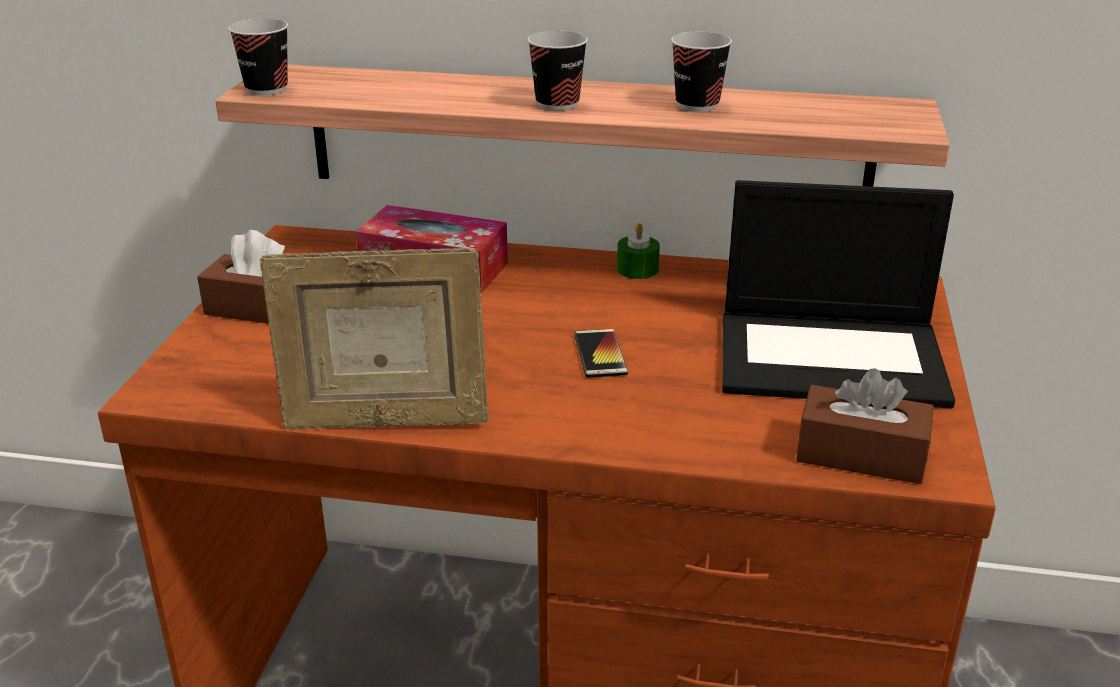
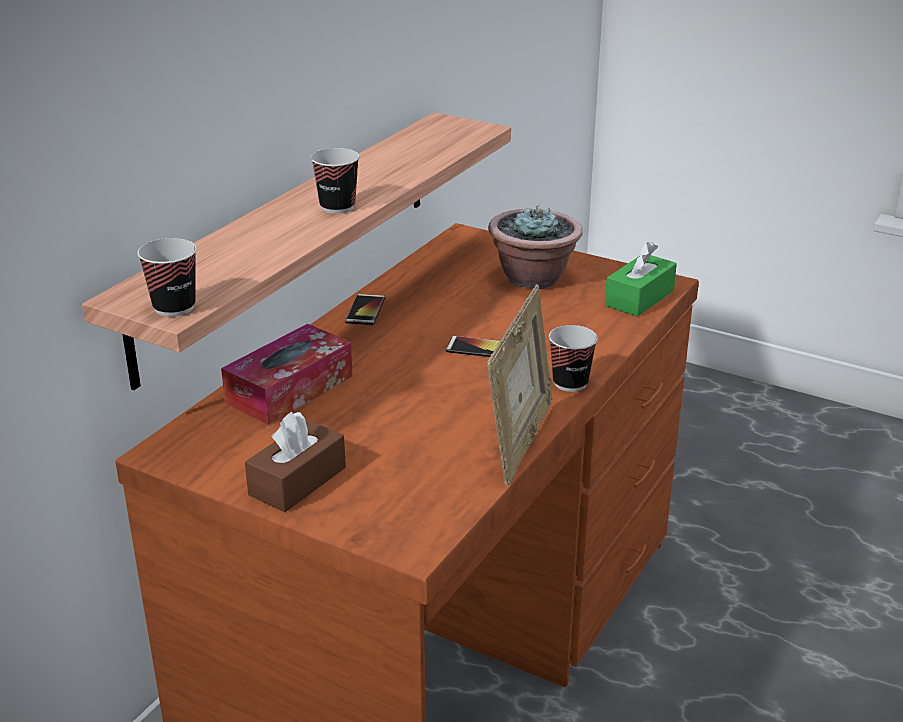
camera: 70 degrees left, 0 degrees up
green candle [617,223,660,279] -> phone [345,294,385,325]
cup [671,32,732,112] -> cup moved to [549,325,598,392]
laptop [722,180,955,408] -> potted plant [488,205,582,289]
brown tissue box [796,368,934,484] -> green tissue box [605,242,677,317]

